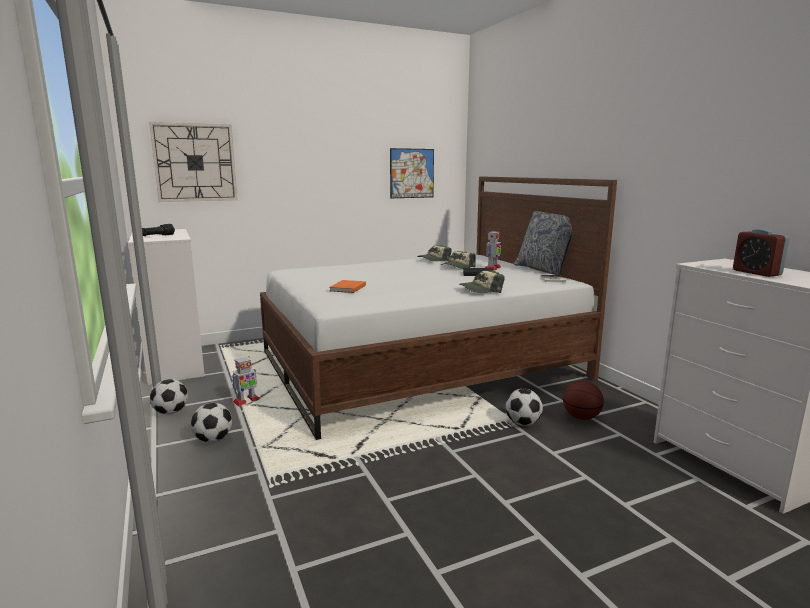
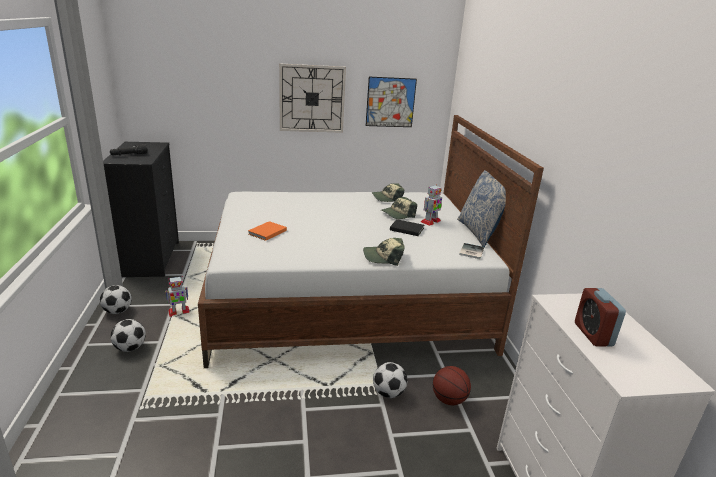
camera: 15 degrees right, 10 degrees up
white dresser [128,229,205,385] -> black dresser [103,142,179,277]
wall clock [149,122,238,202] -> wall clock moved to [279,63,346,133]

